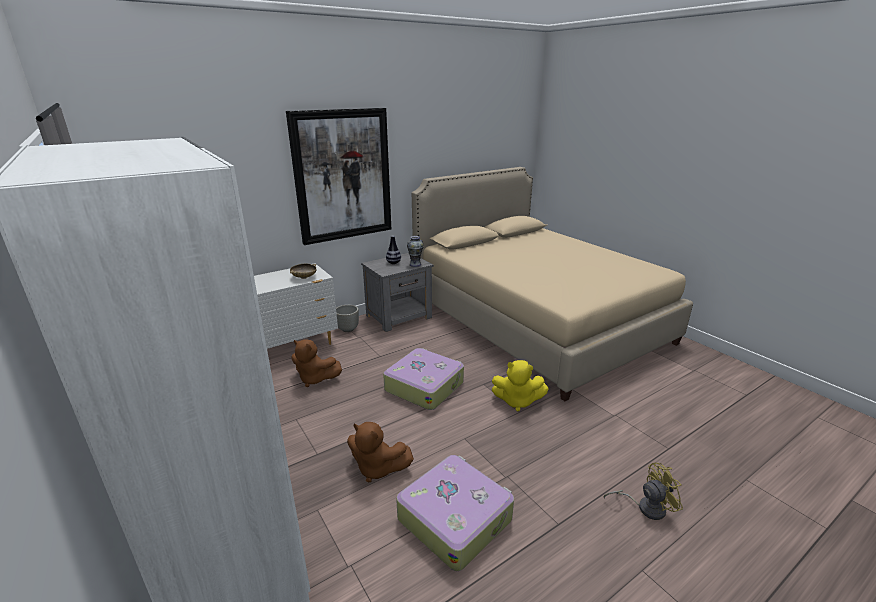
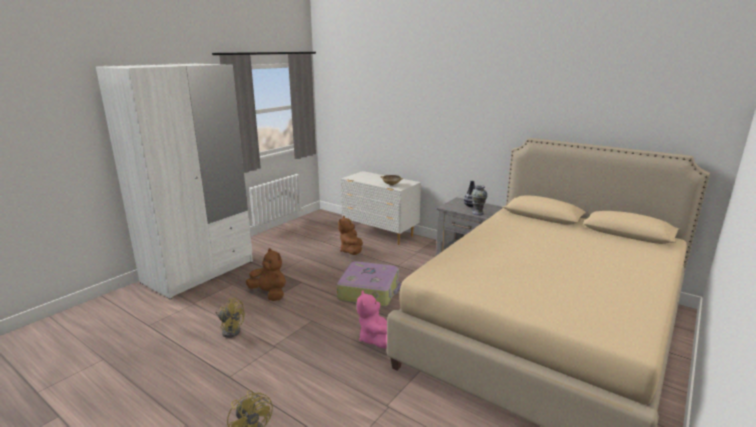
camera: 70 degrees right, 5 degrees down
picture [286,108,391,245] -> none
grey planter [336,305,359,332] -> none
brown plush toy [347,422,414,483] -> brown plush toy turned 120 degrees clockwise [246,248,286,301]
suitcase [396,455,514,571] -> yellow fan [215,298,245,338]
yellow plush toy [492,360,549,412] -> pink plush toy [357,291,387,349]

